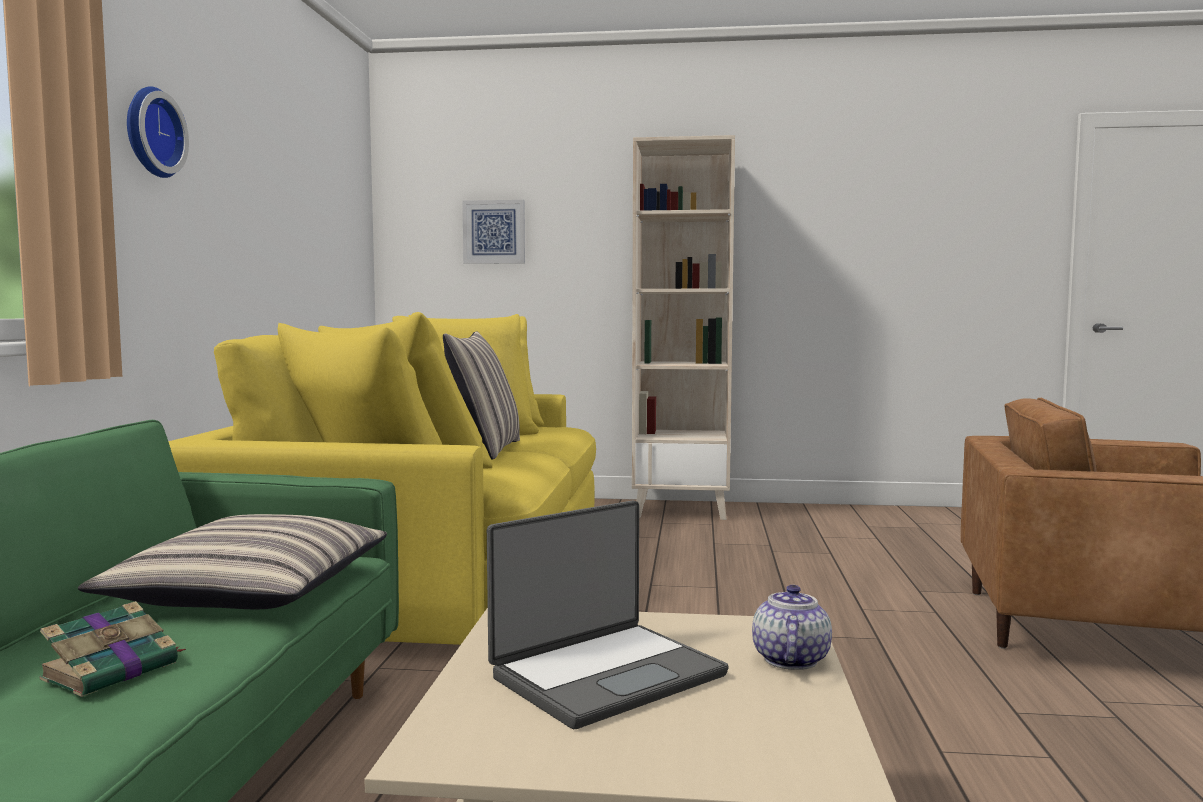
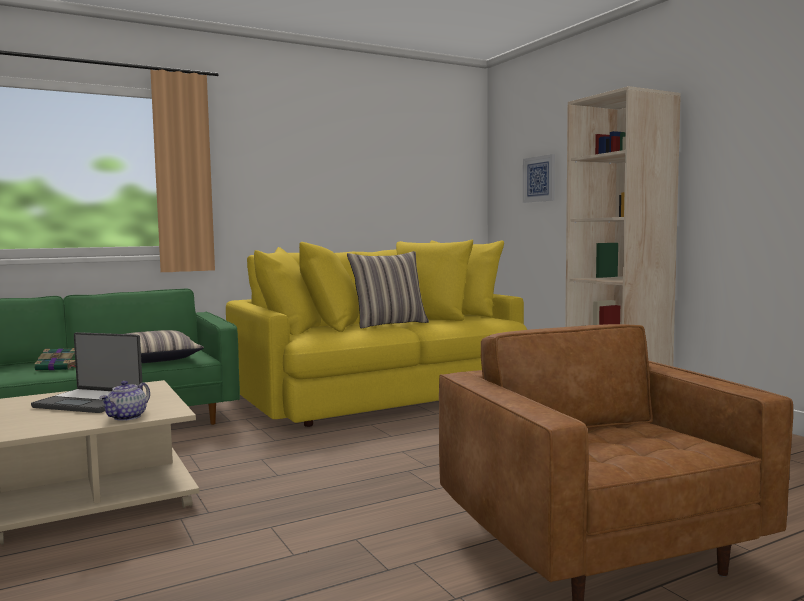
camera: 55 degrees right, 0 degrees up
wall clock [127,86,189,178] -> none
teapot [752,585,832,670] -> teapot turned 135 degrees clockwise [100,381,150,421]

